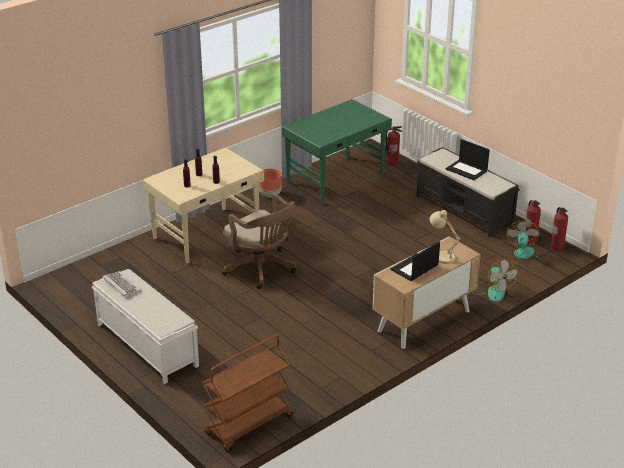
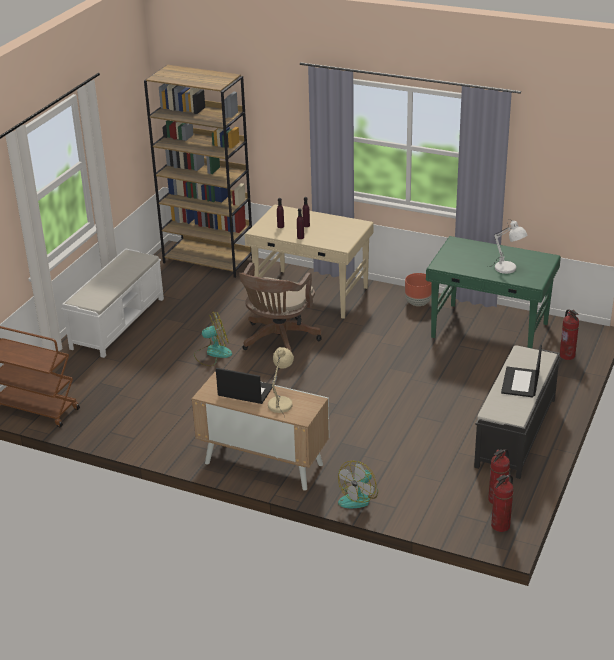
camera: 65 degrees right, 0 degrees up
keyboard [103,271,142,296] -> none
fan [506,220,544,266] -> fan moved to [194,312,232,366]
none -> brown bookcase [144,65,252,278]
none -> white table lamp [488,221,528,274]

